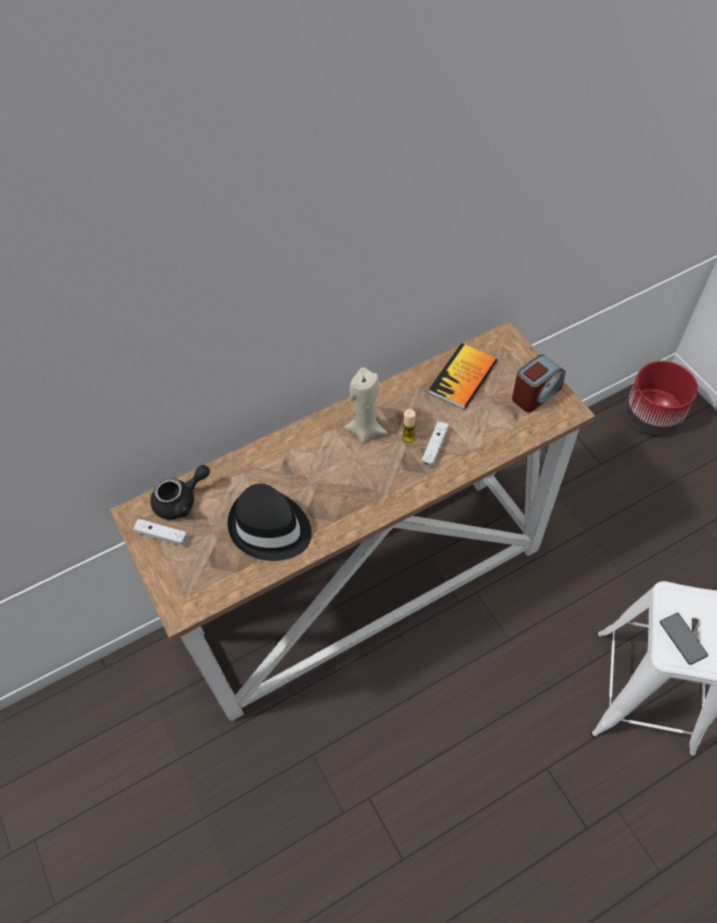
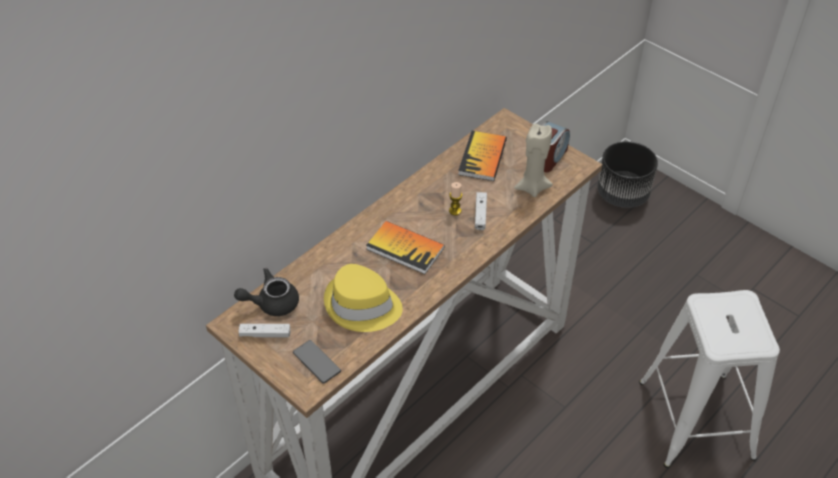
camera: 20 degrees left, 10 degrees down
black teapot [150,465,210,520] -> black teapot turned 150 degrees counterclockwise [234,268,299,316]
black hat [228,483,312,561] -> yellow hat [324,264,403,332]
beige candle [344,367,388,444] -> beige candle moved to [514,123,553,197]
red planter [626,361,698,434] -> black planter [597,141,658,208]
phone [660,613,708,665] -> phone moved to [293,340,341,384]
none -> book [366,221,444,274]

